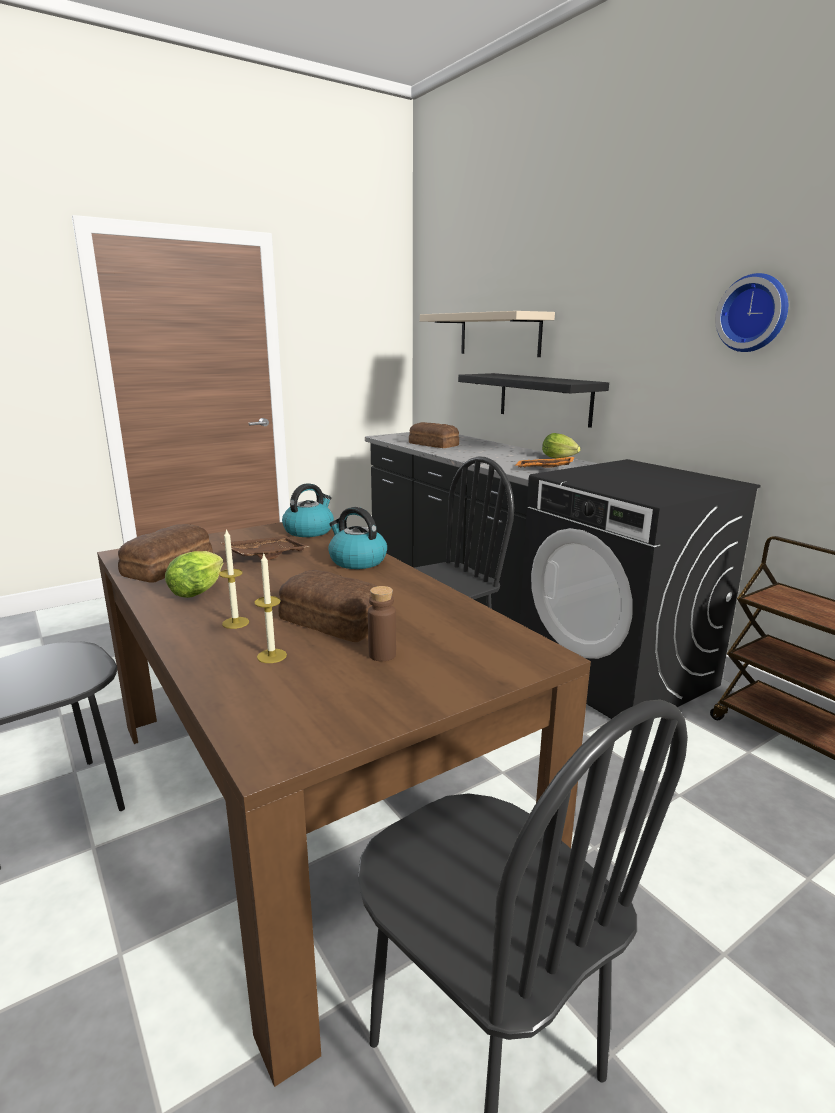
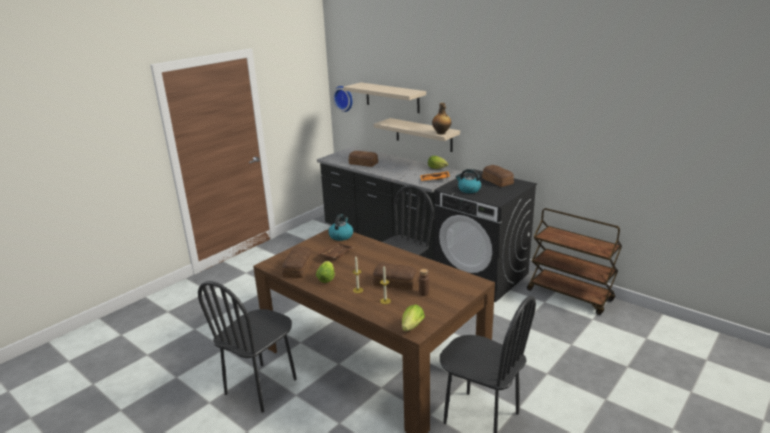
camera: 15 degrees left, 5 degrees up
kettle [328,507,387,569] -> kettle moved to [455,169,481,193]
black shelf [458,373,609,428] -> beige shelf [374,118,460,152]
wall clock [715,273,788,352] -> wall clock moved to [333,86,353,112]
none -> lettuce [402,305,425,331]
none -> bottle [432,103,451,134]
none -> bread [482,165,514,187]

